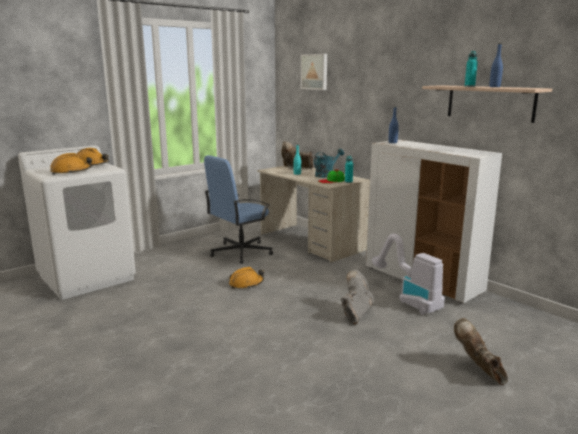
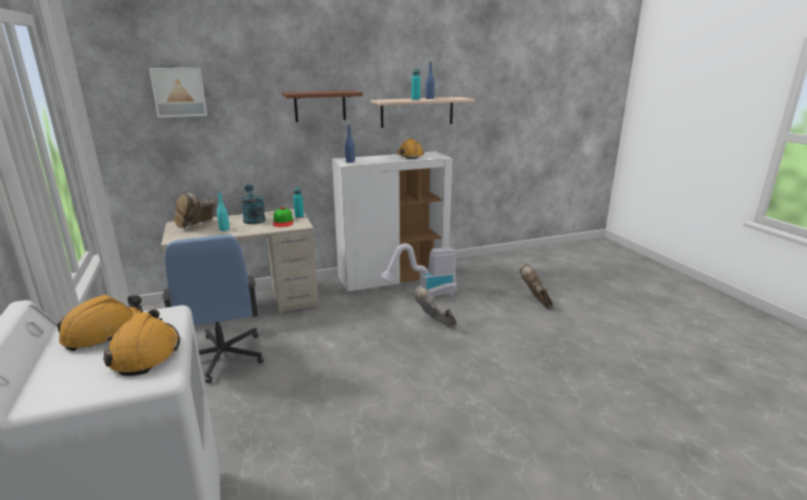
camera: 70 degrees left, 5 degrees up
orange hard hat [229,267,264,289] -> orange hard hat moved to [397,138,424,159]
brown boot [454,318,508,385] -> brown boot turned 75 degrees clockwise [520,264,553,309]
none -> brown shelf [282,90,363,122]

